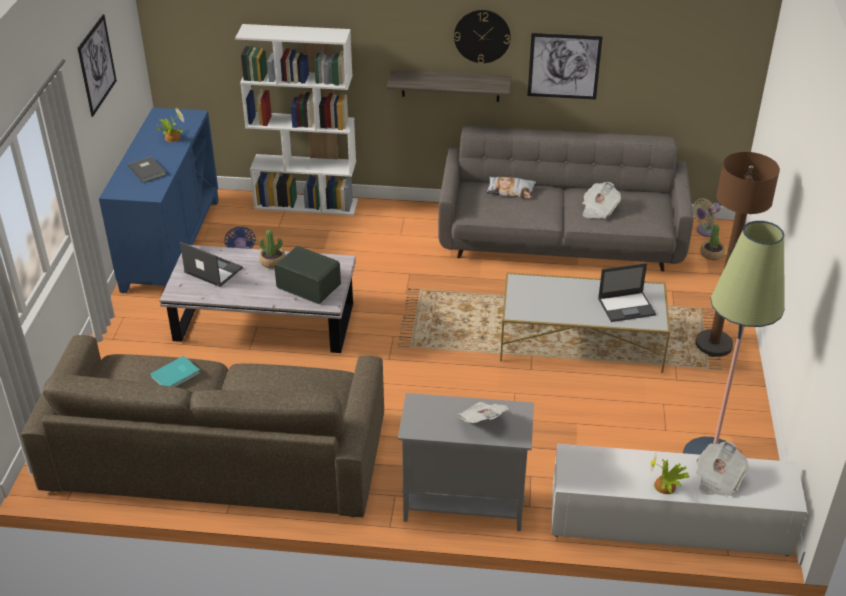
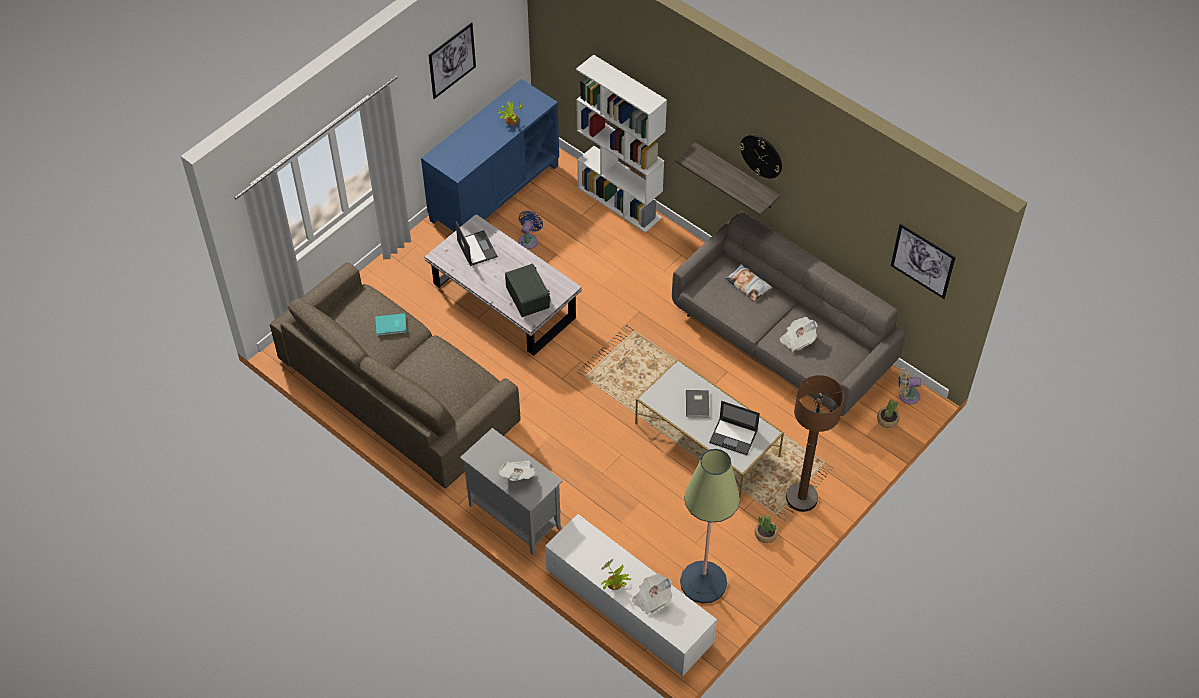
camera: 35 degrees right, 15 degrees up
grey book [128,157,166,183] -> grey book moved to [686,390,709,417]
potted plant [259,230,286,269] -> potted plant moved to [755,515,778,543]
picture [528,33,603,99] -> picture moved to [891,223,956,299]

